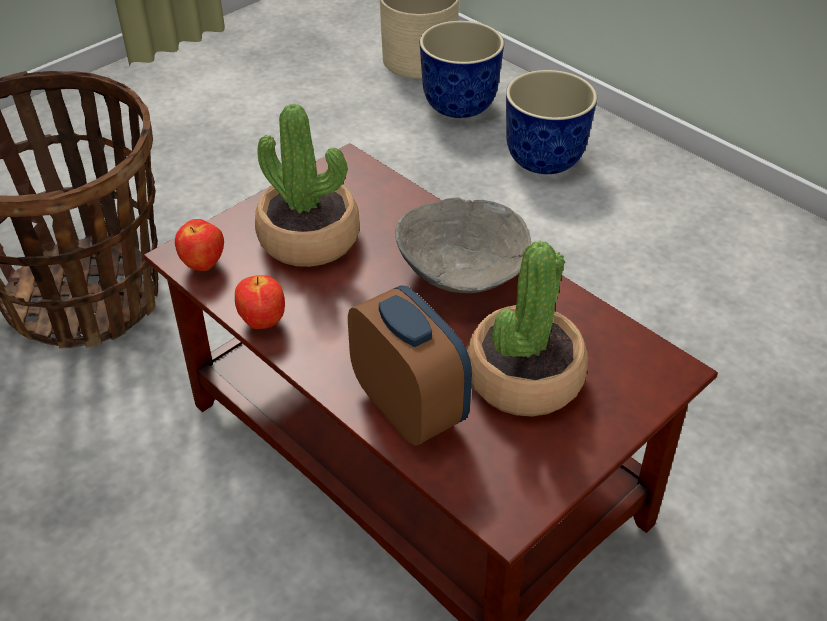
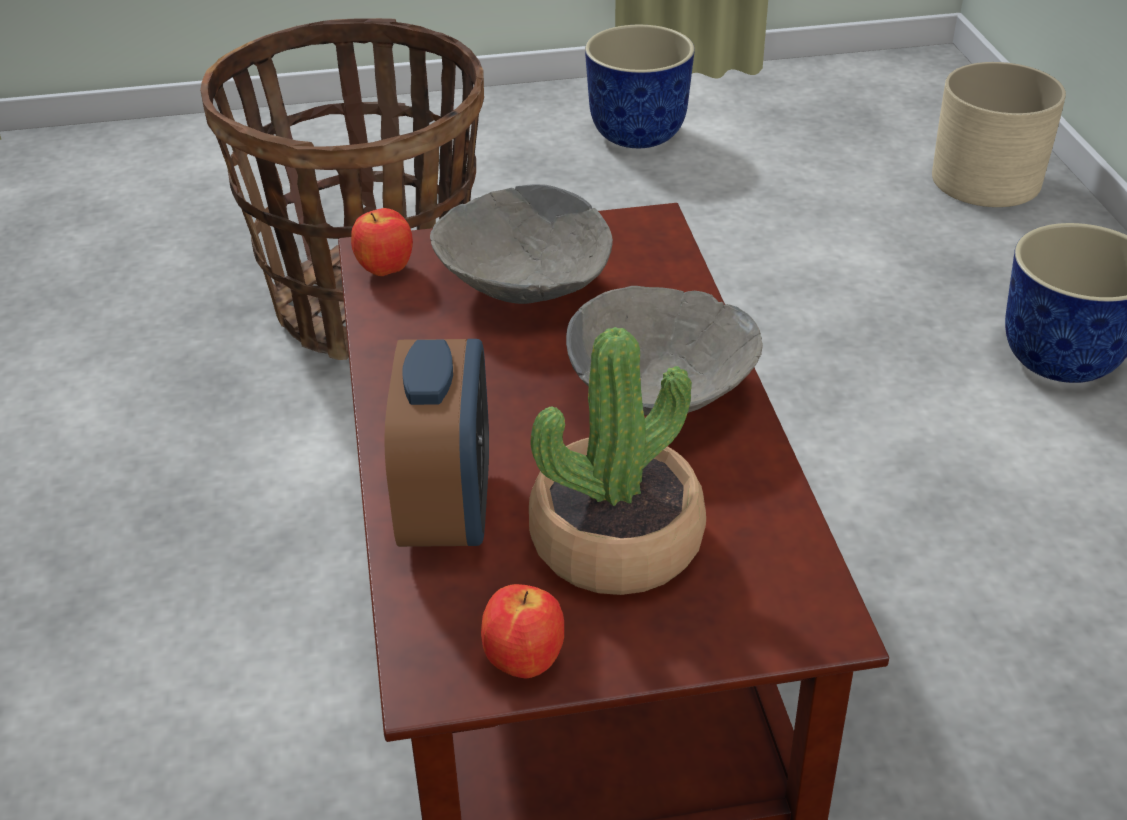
camera: 35 degrees right, 5 degrees down
apple [235,275,285,329] -> apple moved to [481,584,564,679]
potted plant [255,104,360,267] -> grey bowl [430,184,613,304]
planter [420,21,504,118] -> planter moved to [585,25,695,148]

